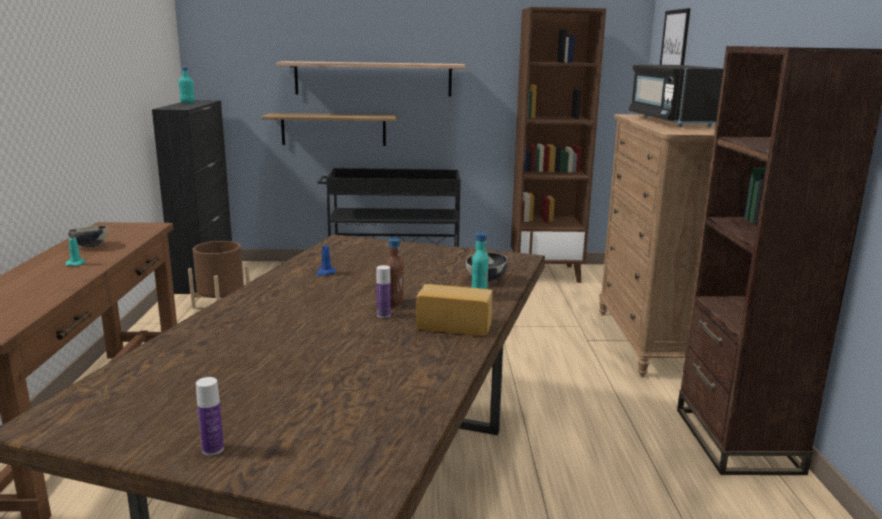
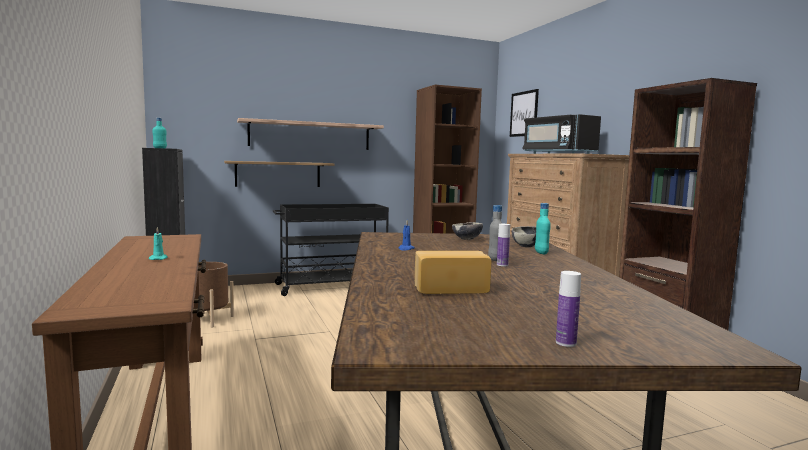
camera: 20 degrees left, 10 degrees down
bowl [68,225,108,248] -> bowl moved to [452,222,483,240]
brown bottle [386,238,404,307] -> grey bottle [488,205,502,261]
bread [416,284,493,336] -> bread moved to [415,251,491,294]

